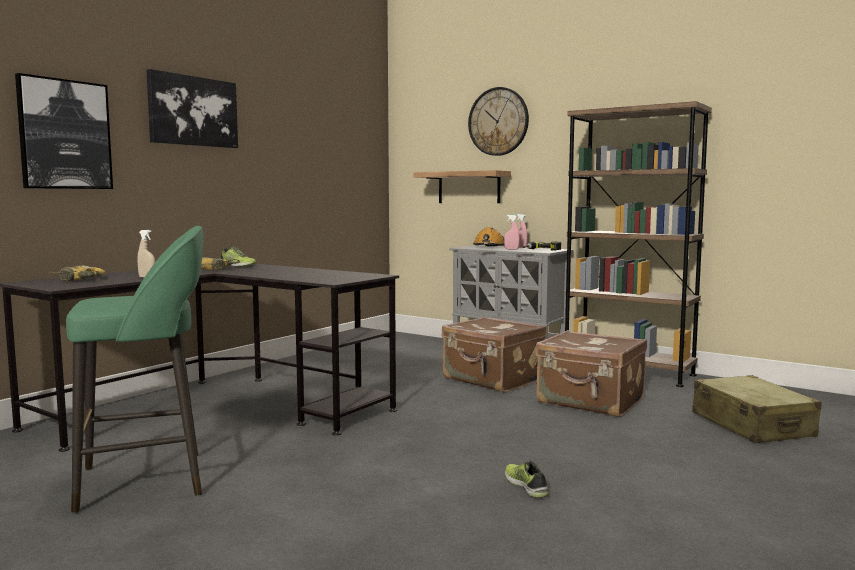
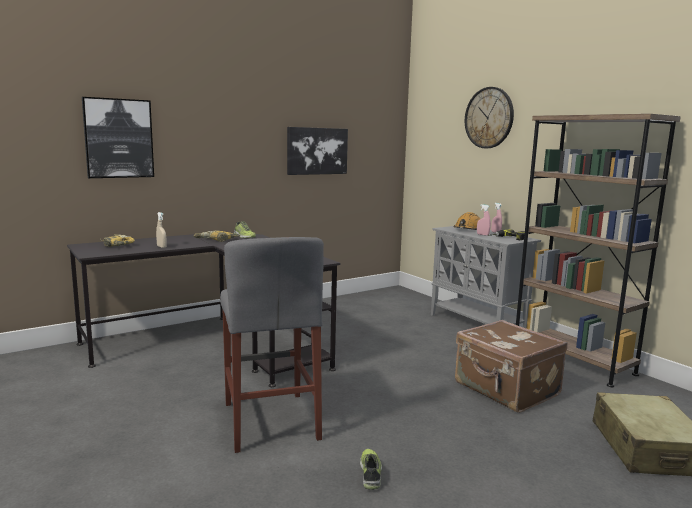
camera: 20 degrees right, 5 degrees up
green stool [66,226,203,513] -> none
picture [146,69,238,148] -> picture moved to [287,127,348,175]
shelf [414,170,511,203] -> none
brown suitcase [442,317,547,393] -> none
none -> grey stool [220,237,324,453]

